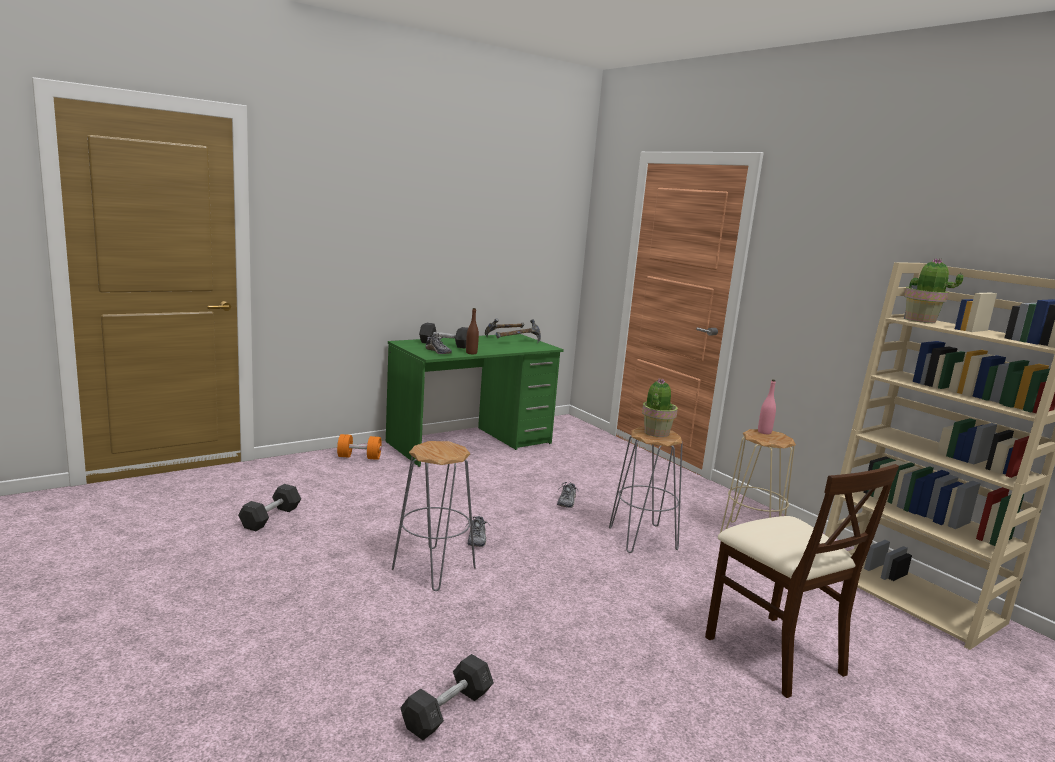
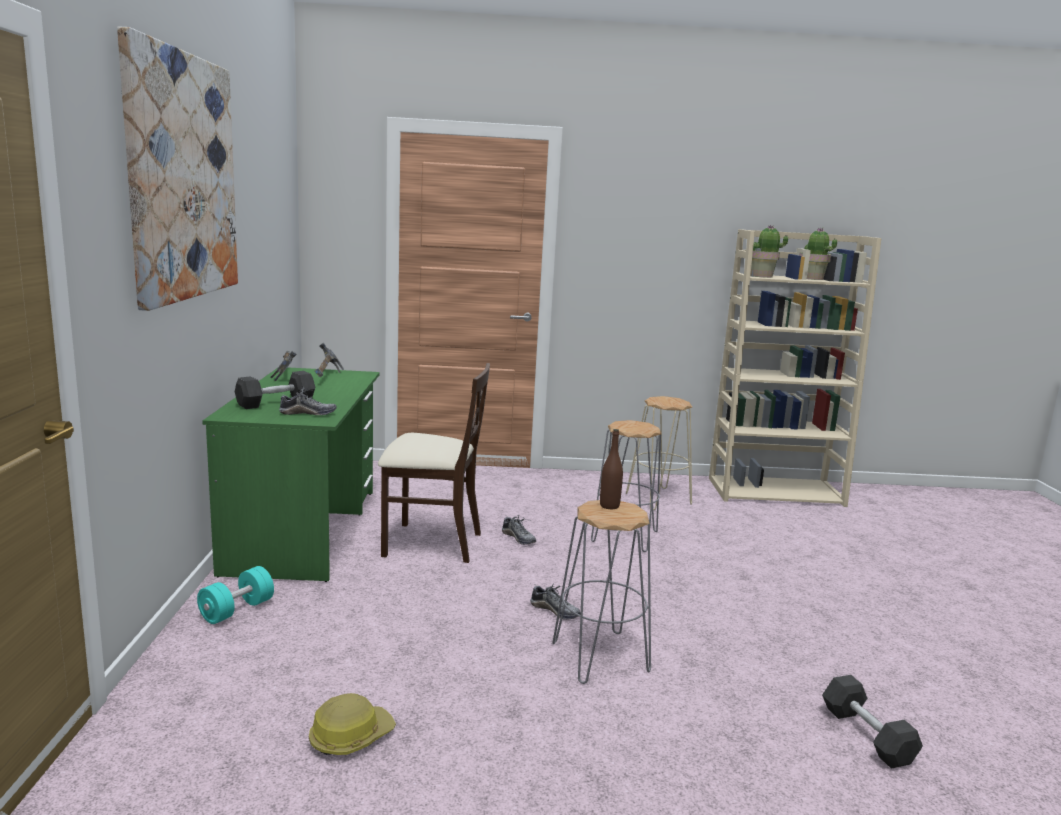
camera: 55 degrees left, 0 degrees up
grey dumbbell [238,484,301,531] -> hard hat [309,693,396,755]
orange dumbbell [337,434,382,460] -> turquoise dumbbell [197,566,274,624]
brown bottle [466,308,479,354] -> brown bottle moved to [600,429,623,509]
potted plant [642,379,678,437] -> potted plant moved to [799,228,837,280]
beige chair [705,464,899,698] -> beige chair moved to [378,363,490,563]
pink bottle [758,380,776,434] -> none
none -> picture [117,26,238,311]

